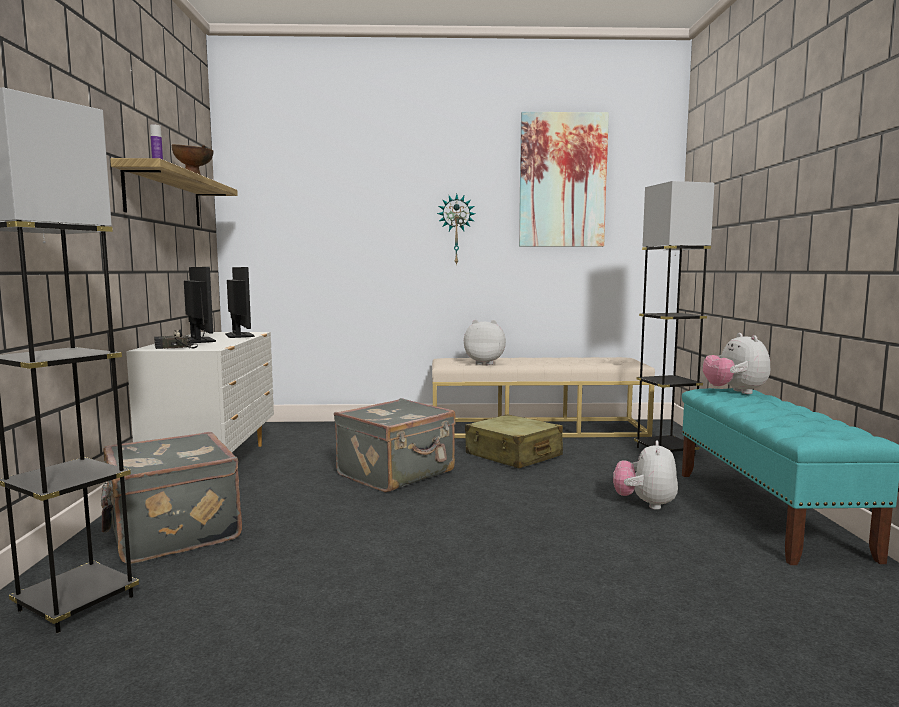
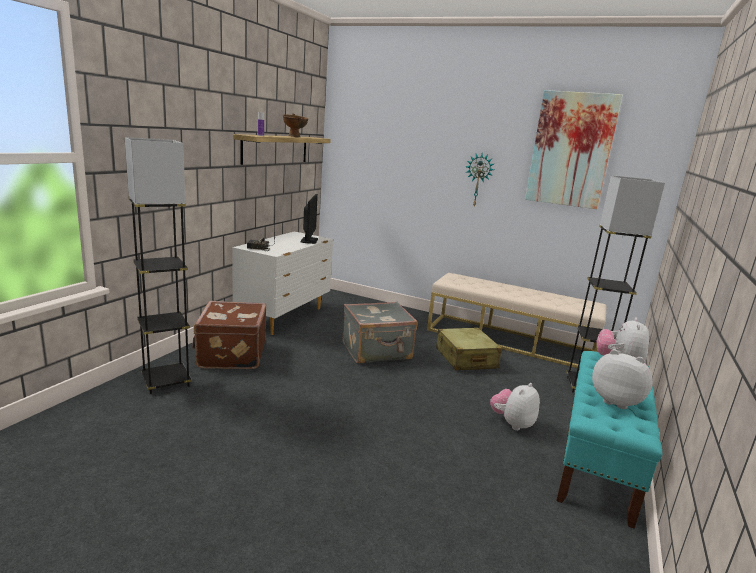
camera: 25 degrees right, 10 degrees up
grey suitcase [101,432,242,564] -> brown suitcase [192,301,266,369]
monitor [184,267,216,343] -> none
plush toy [464,320,506,365] -> plush toy moved to [592,349,652,409]

